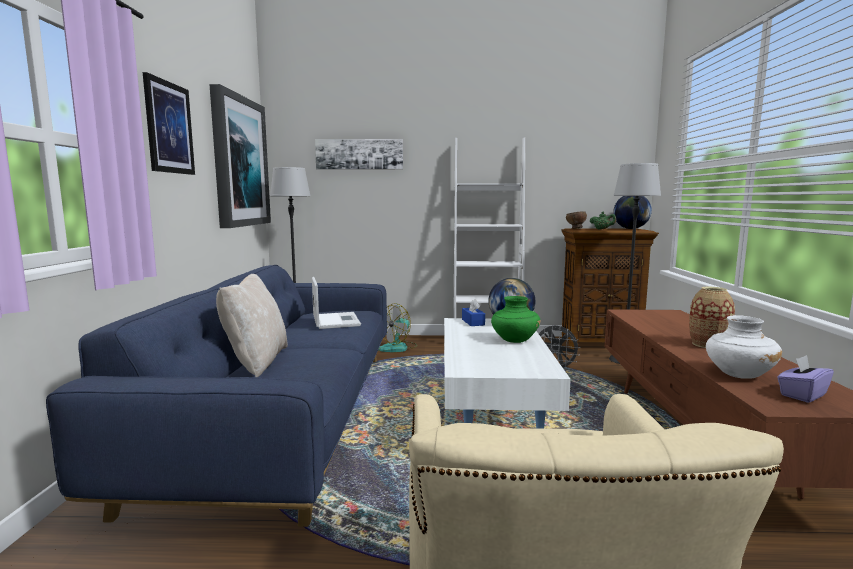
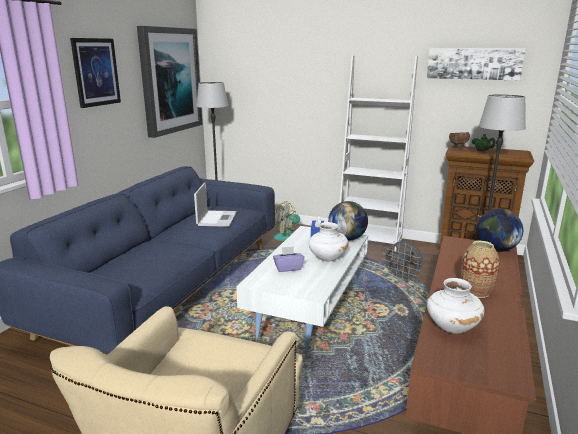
camera: 20 degrees right, 10 degrees up
beige pillow [216,274,288,377] -> none
picture [315,139,403,170] -> picture moved to [427,48,525,80]
green vase [491,296,540,343] -> white vase [309,222,348,262]
globe [613,196,652,229] -> globe moved to [476,208,523,252]
purple tissue box [777,355,834,403] -> purple tissue box moved to [273,246,304,272]

